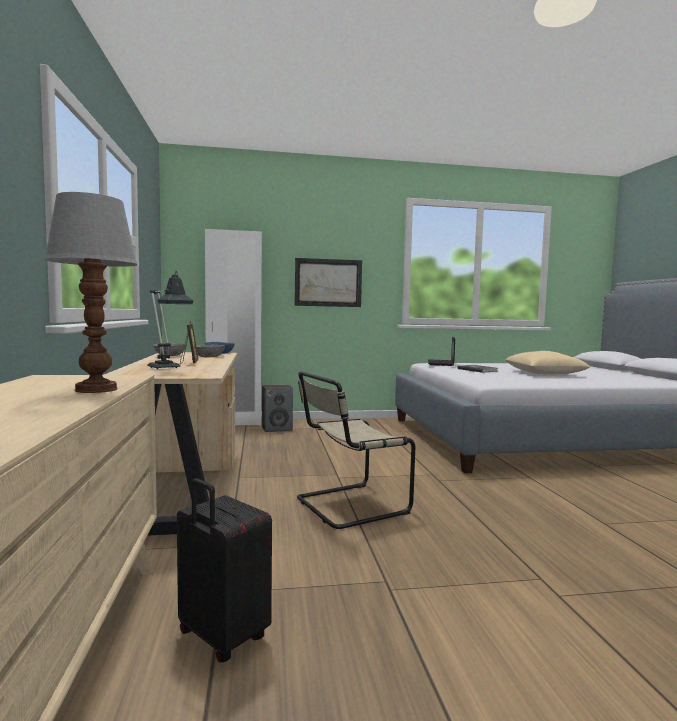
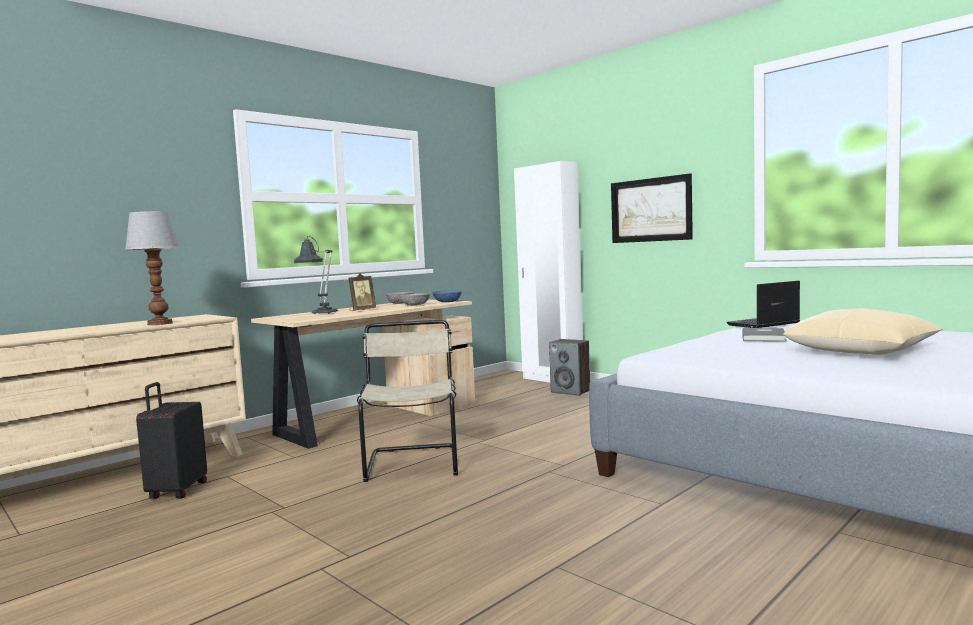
camera: 55 degrees right, 0 degrees up
beige chair [297,371,415,529] -> beige chair turned 60 degrees clockwise [357,320,458,482]

